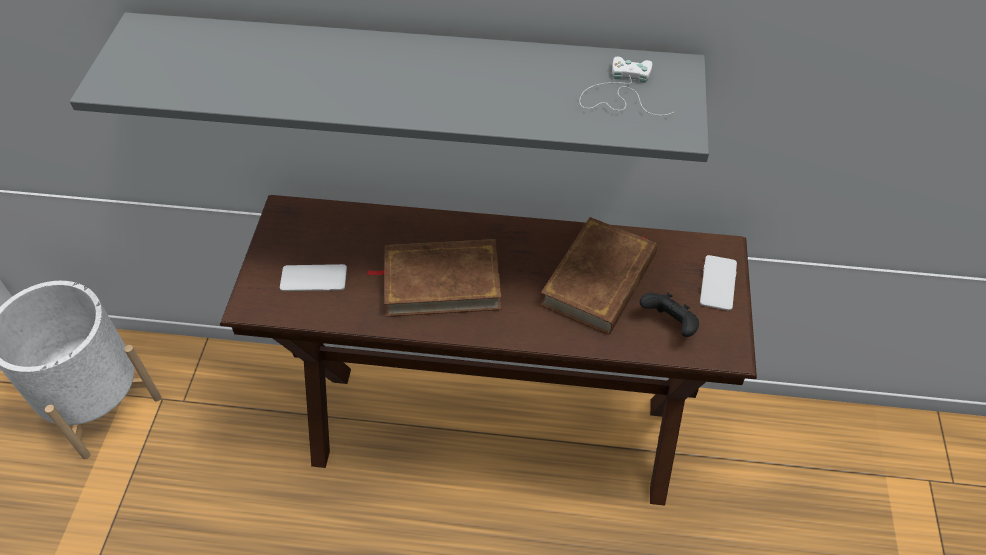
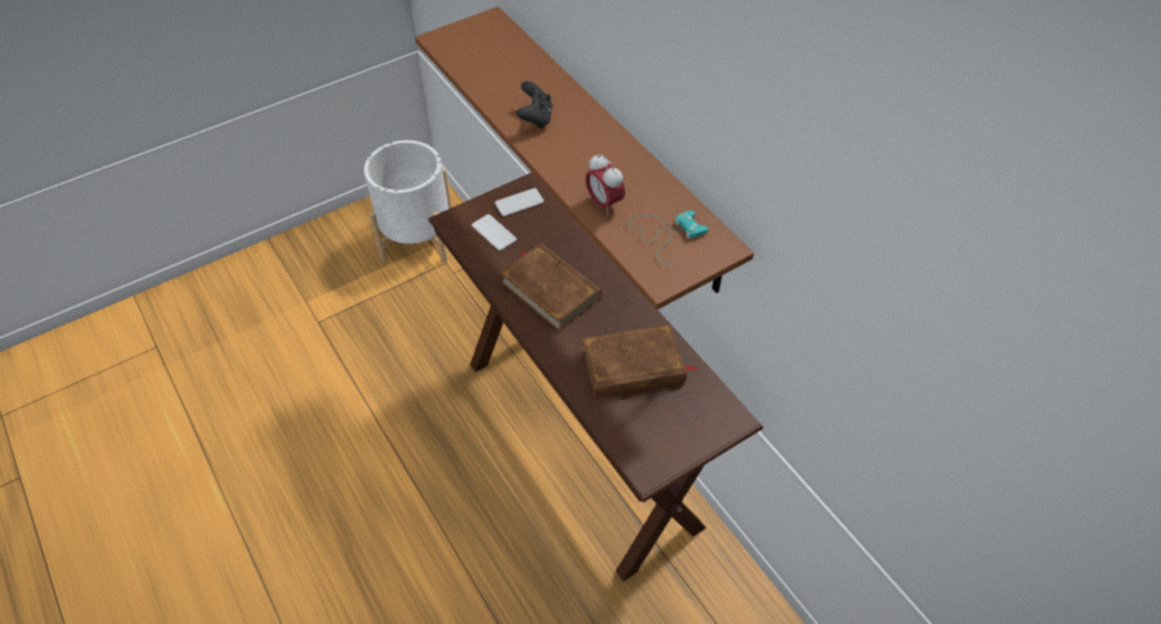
camera: 50 degrees right, 0 degrees up
grey shelf [70,12,709,162] -> brown shelf [415,7,754,310]
white game controller [579,57,674,116] -> turquoise game controller [628,210,709,266]
black game controller [640,292,699,337] -> black game controller moved to [516,81,552,129]
phone [700,255,737,311] -> phone moved to [495,188,544,217]
none -> alarm clock [585,153,625,215]

